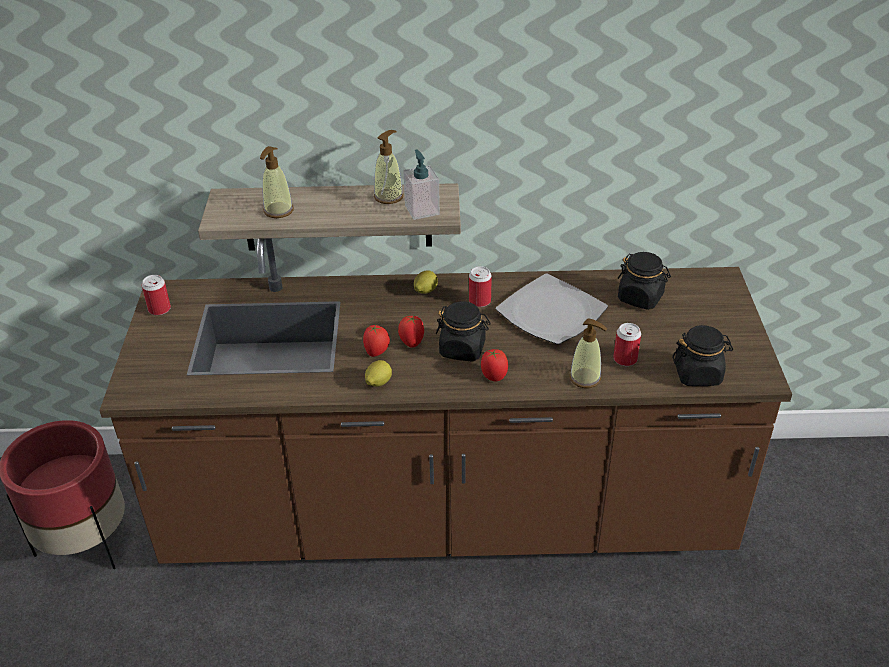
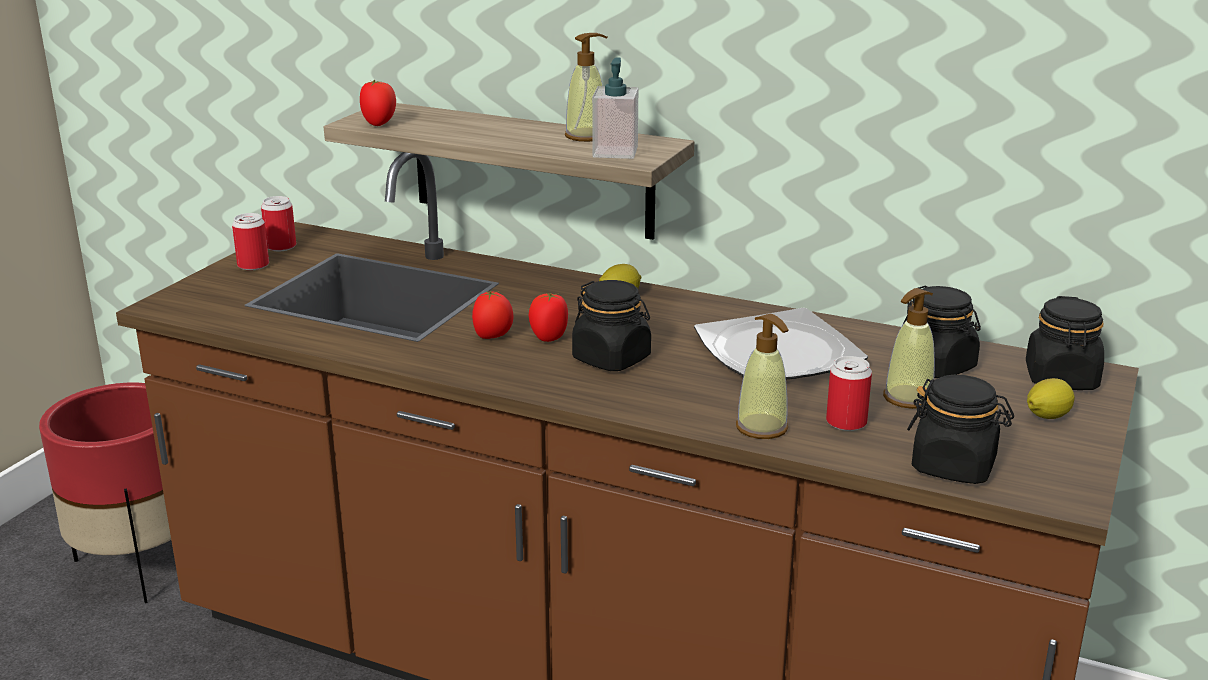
camera: 25 degrees right, 15 degrees down
soap dispenser [260,146,294,218] -> soap dispenser moved to [883,288,935,409]
lemon [365,360,392,387] -> lemon moved to [1027,378,1075,419]
can [469,266,492,307] -> can moved to [232,213,269,270]
tomato [481,349,508,381] -> tomato moved to [360,80,396,126]
none -> black jar [1026,296,1104,390]

